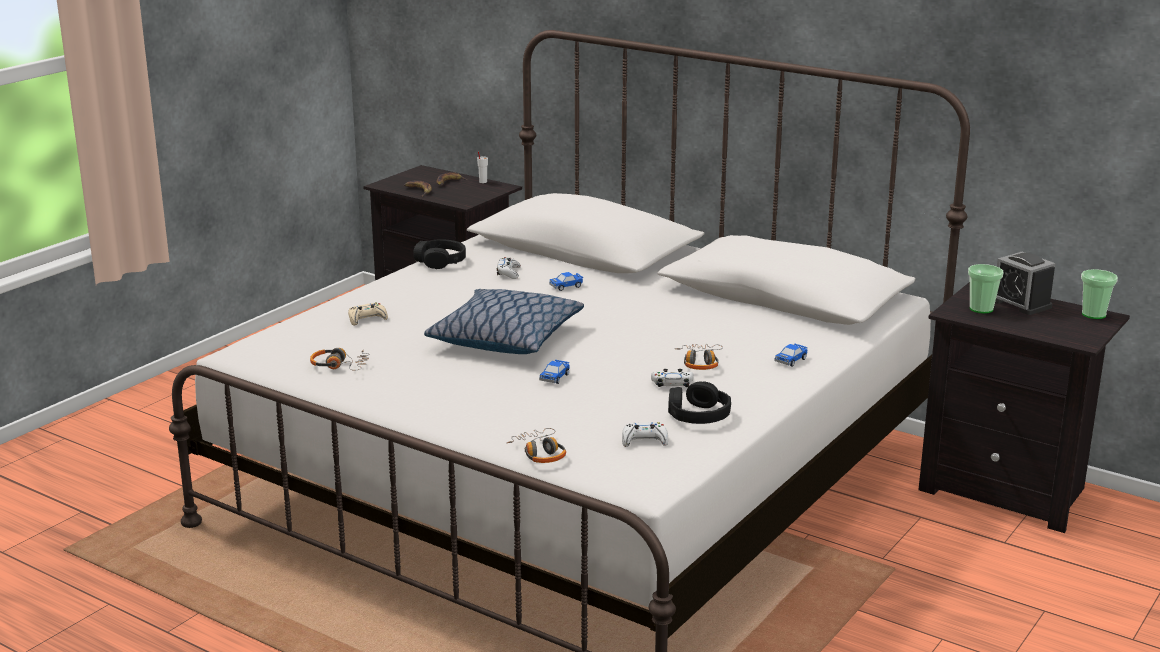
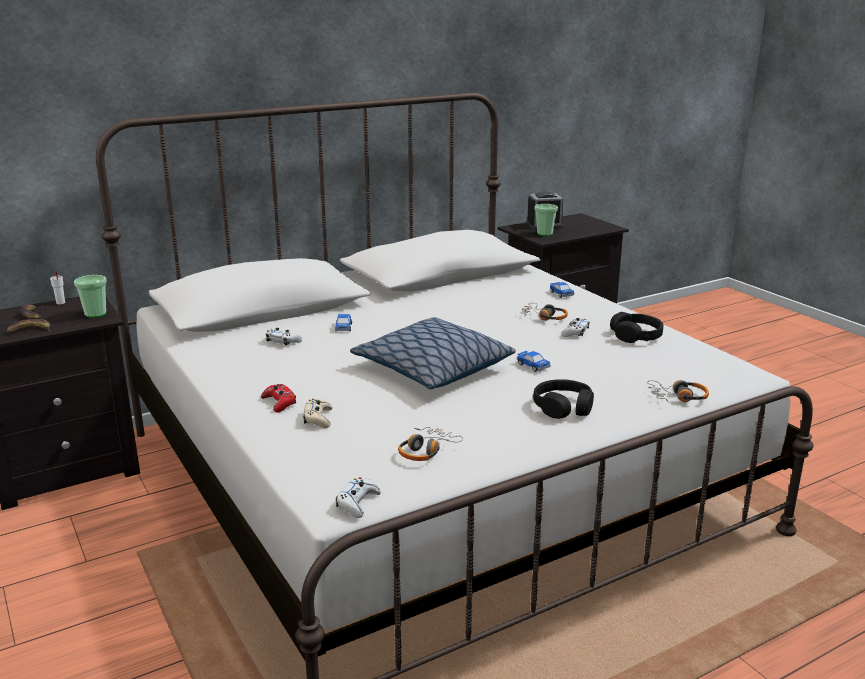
camera: 65 degrees left, 0 degrees up
black headphones [413,240,466,269] -> black headphones moved to [533,379,594,419]
white game controller [622,422,668,447] -> white game controller moved to [336,477,381,518]
cup [1081,269,1118,319] -> cup moved to [74,275,107,318]
none -> red game controller [261,384,296,413]

